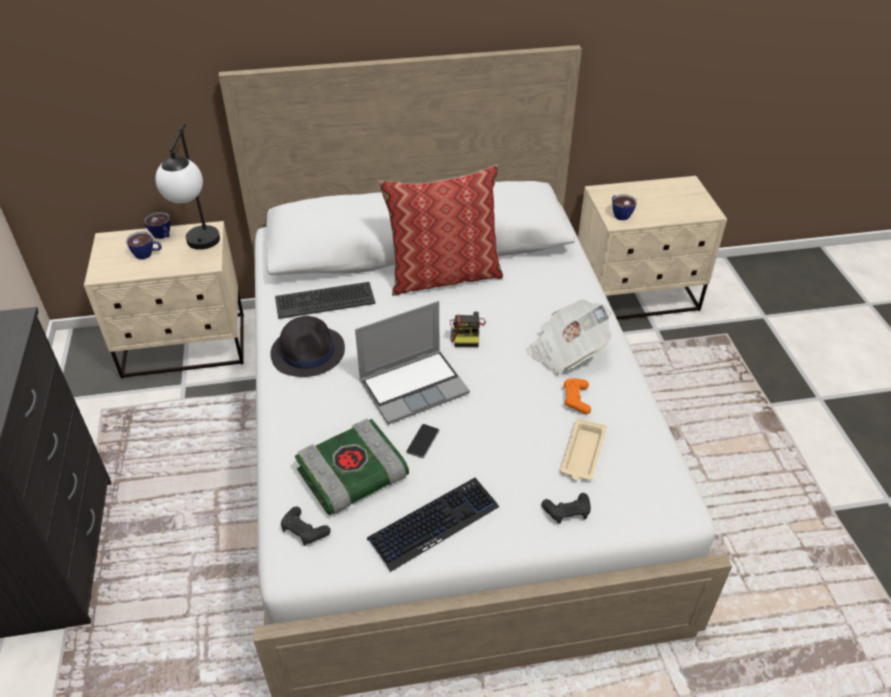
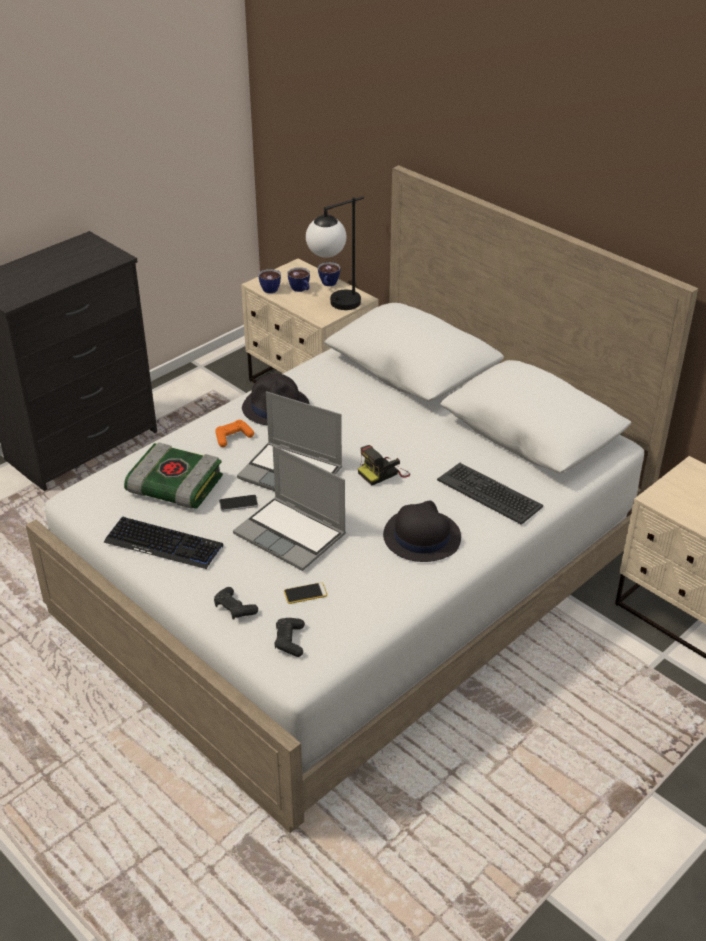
camera: 55 degrees right, 5 degrees down
keyboard [275,282,376,319] -> keyboard moved to [437,463,543,525]
black game controller [281,506,331,546] -> black game controller moved to [274,618,305,657]
pillow [379,165,503,296] -> none
newspaper [527,299,612,374] -> black hat [383,500,461,562]
beige tray [560,418,607,481] -> phone [284,582,327,604]
orange game controller [564,378,591,414] -> orange game controller moved to [215,420,254,447]
cup [612,194,637,220] -> cup moved to [258,269,281,293]
none -> laptop [233,445,346,571]

